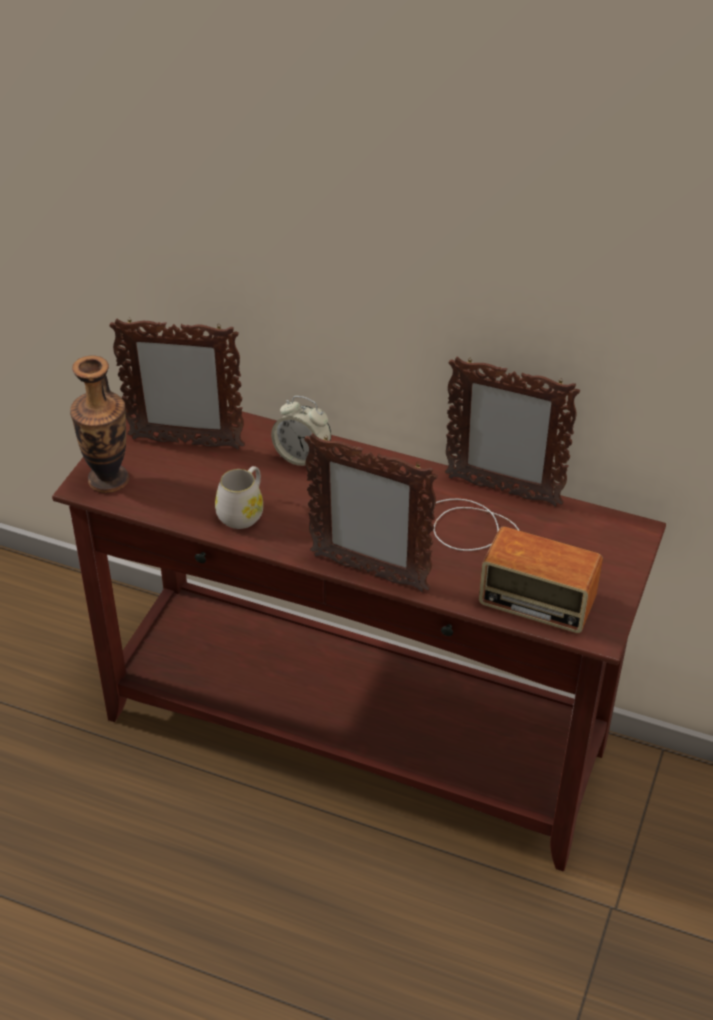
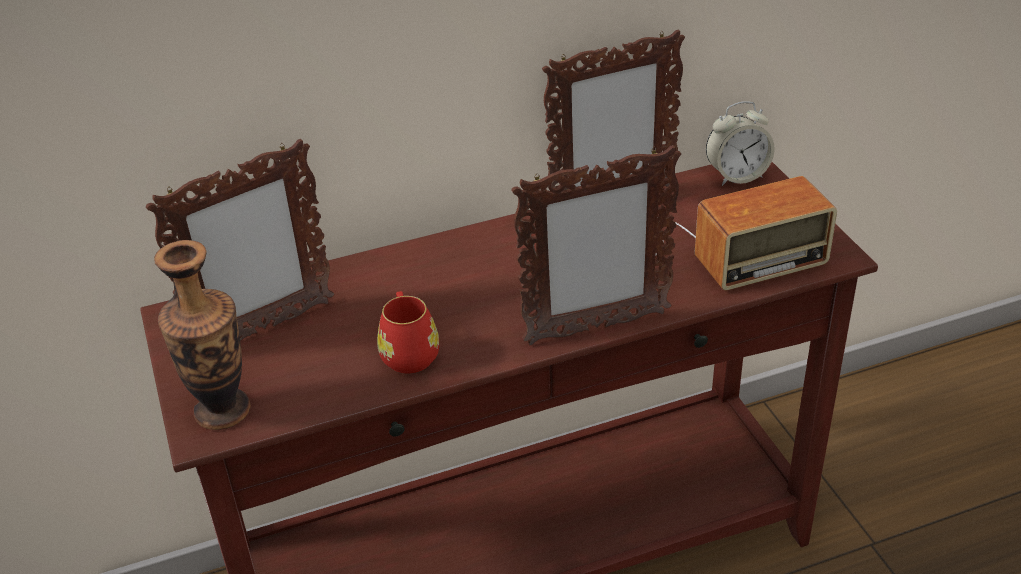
camera: 40 degrees left, 5 degrees down
white mug [215,466,263,529] -> red mug [377,291,439,373]
alarm clock [271,396,331,466] -> alarm clock moved to [706,101,775,186]

